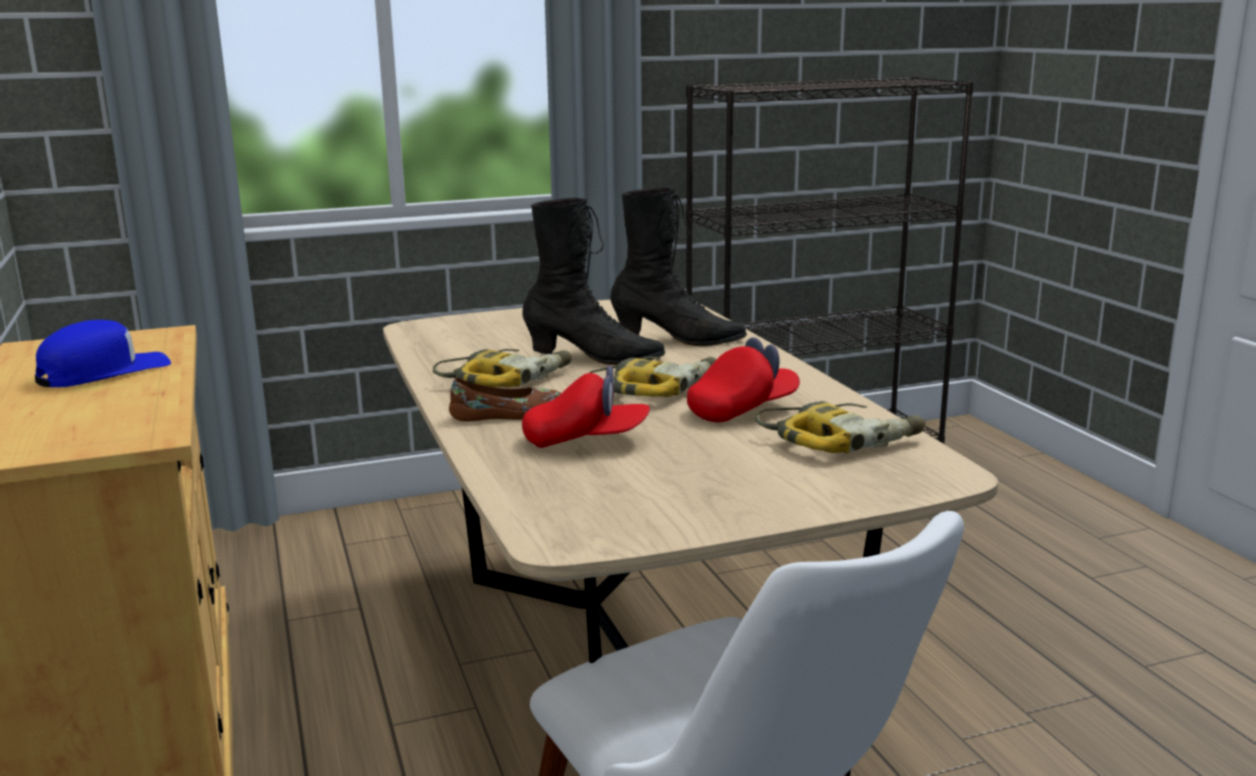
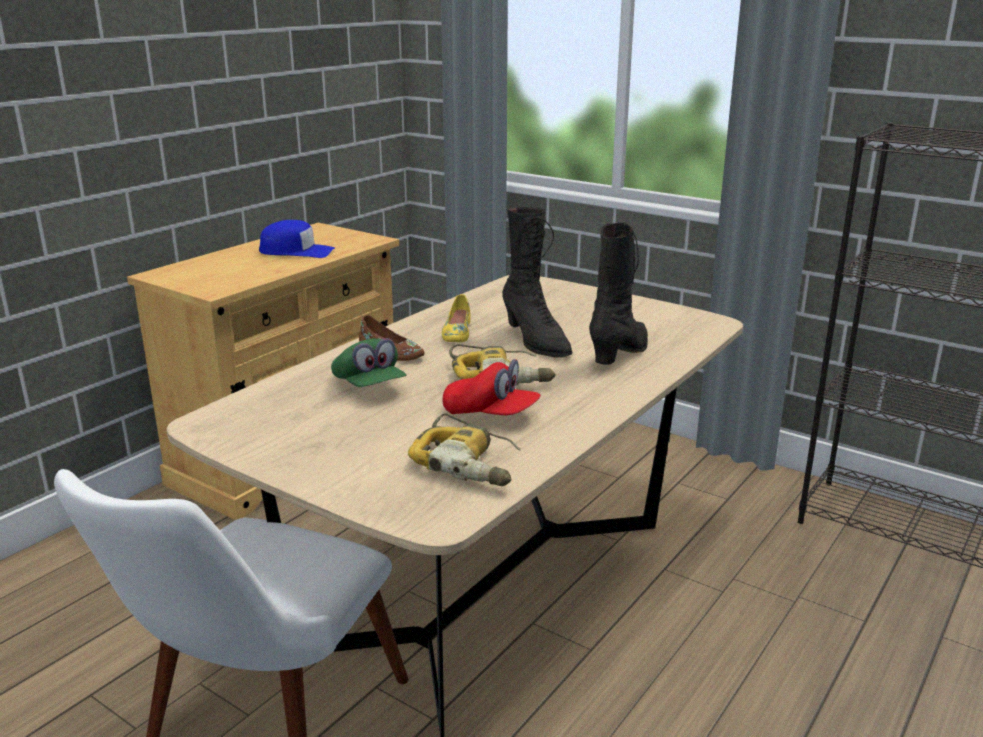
camera: 55 degrees right, 5 degrees up
power drill [433,349,572,388] -> yellow shoe [442,294,471,342]
red cap [522,366,650,448] -> green cap [331,338,406,387]
black boot [610,188,747,346] -> black boot turned 120 degrees counterclockwise [589,222,648,365]

